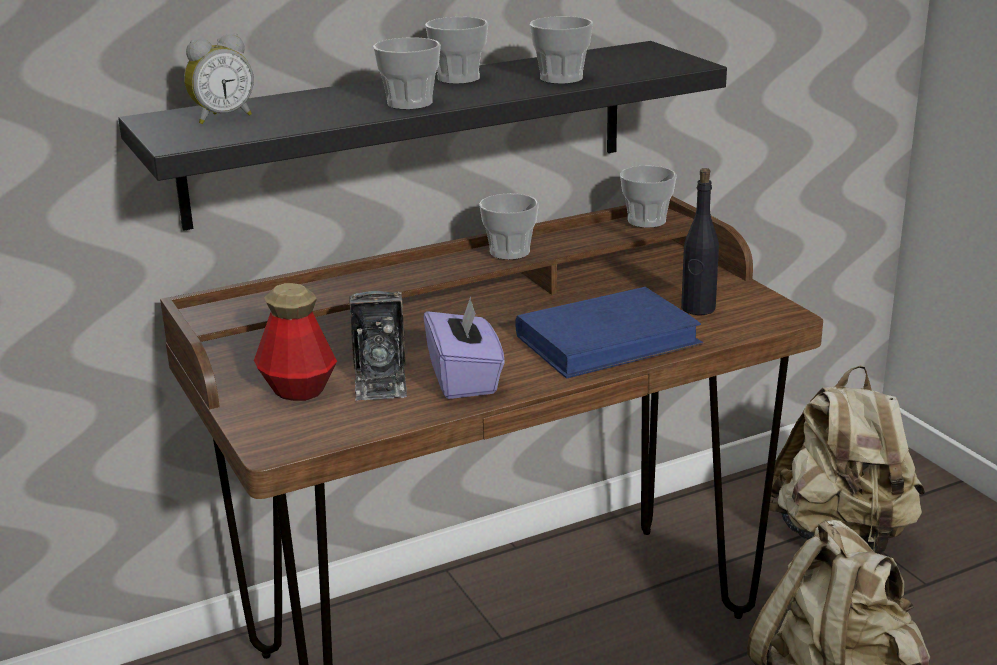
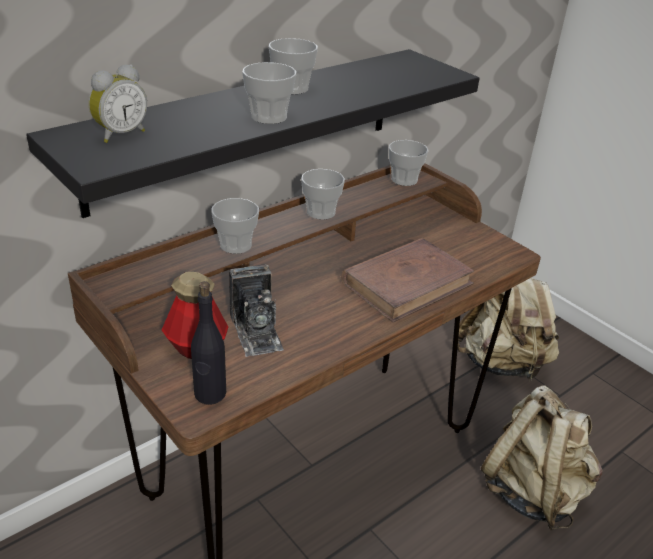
camera: 15 degrees left, 10 degrees up
purple tissue box [423,296,505,399] -> none
blue book [515,287,704,379] -> brown book [341,238,474,323]
cup [530,16,593,84] -> cup moved to [211,198,259,254]
black bottle [681,168,719,315] -> black bottle moved to [191,281,226,405]

